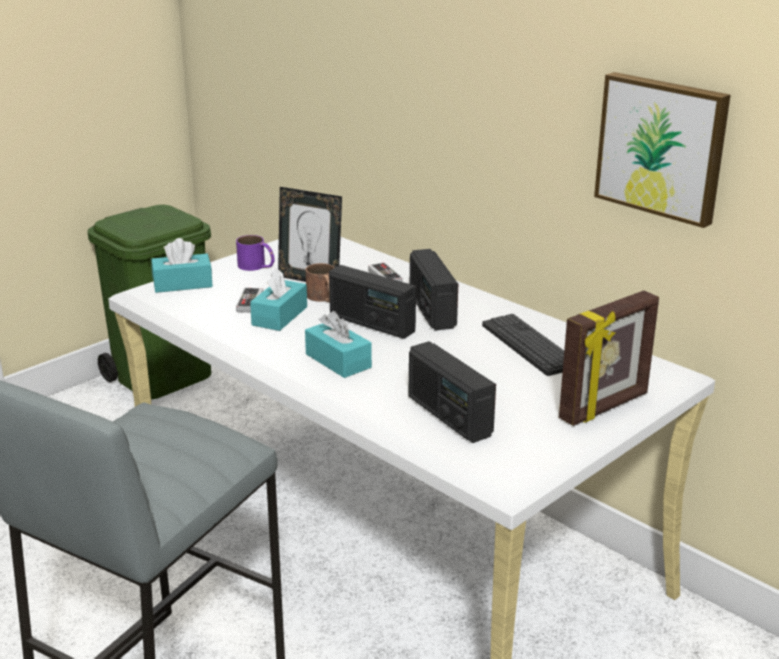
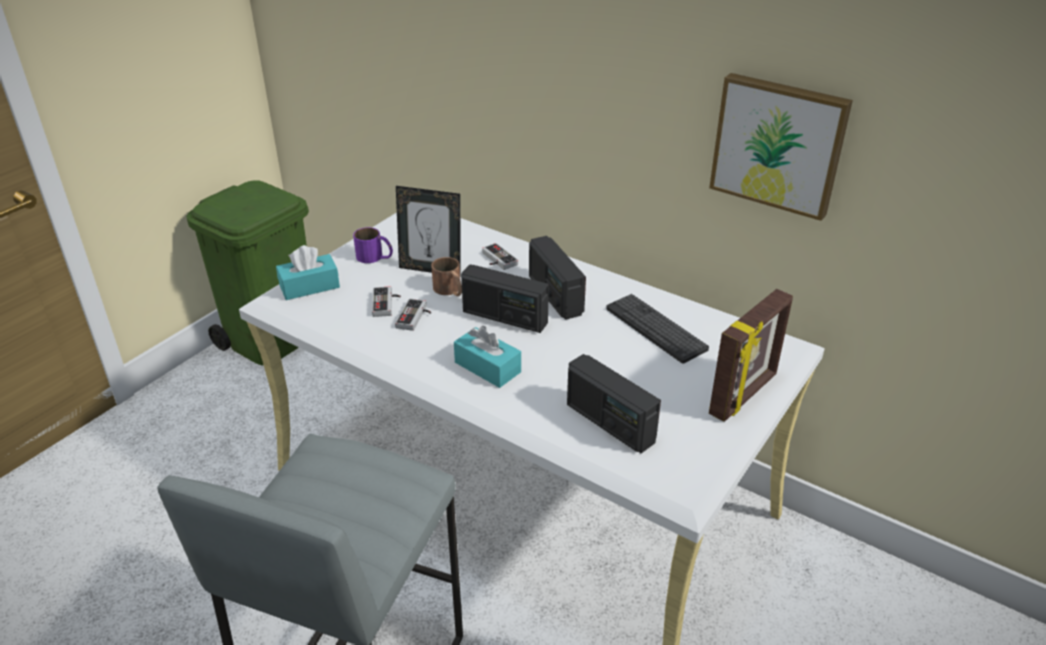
camera: 10 degrees left, 10 degrees up
turquoise tissue box [250,268,307,331] -> game controller [395,298,431,331]

